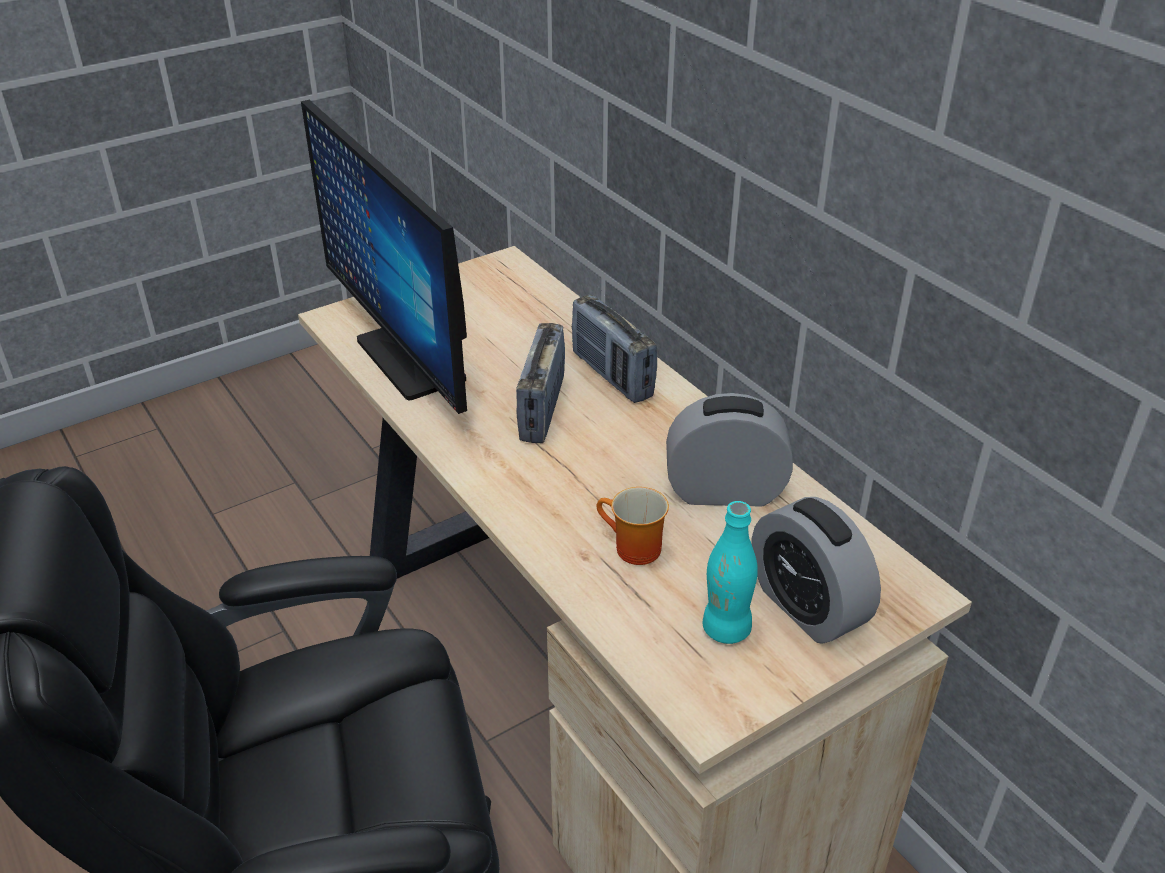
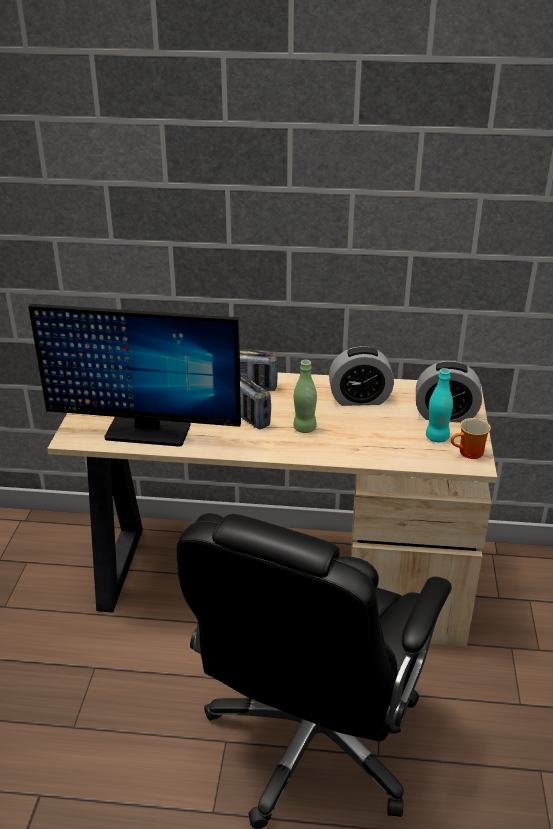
camera: 50 degrees left, 5 degrees down
mug [597,487,669,565] -> mug moved to [451,418,491,459]
alarm clock [666,393,793,507] -> alarm clock turned 135 degrees counterclockwise [329,346,394,406]
none -> green bottle [293,360,317,433]

